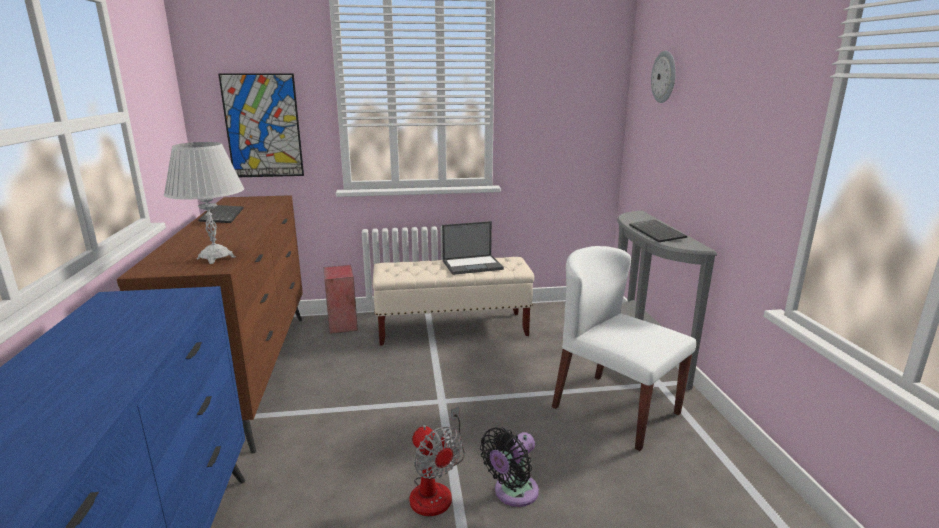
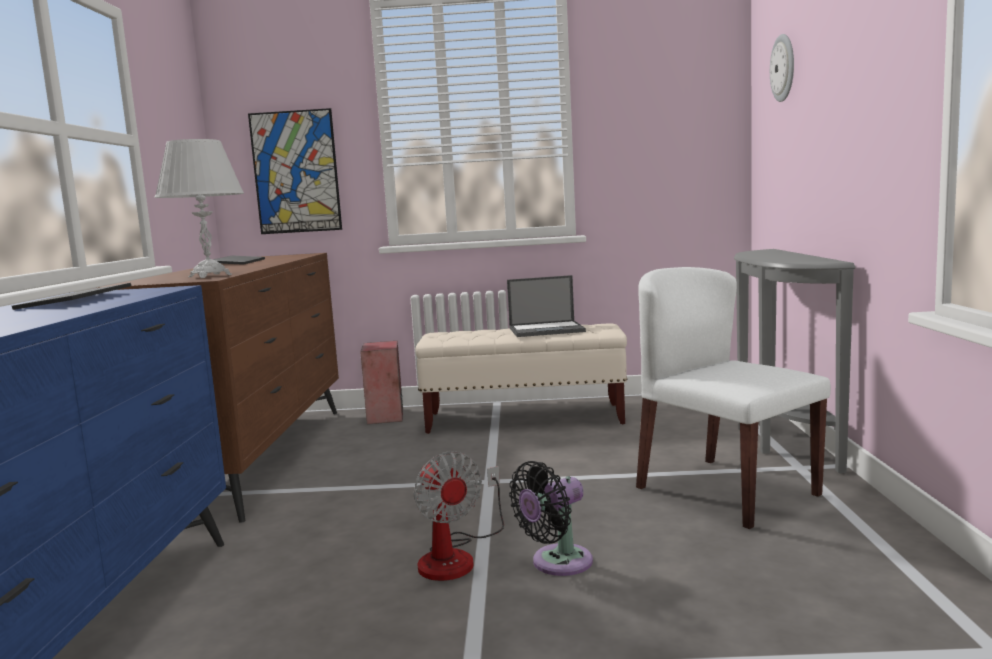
camera: 10 degrees right, 10 degrees down
keyboard [629,220,687,242] -> keyboard moved to [12,283,131,310]

